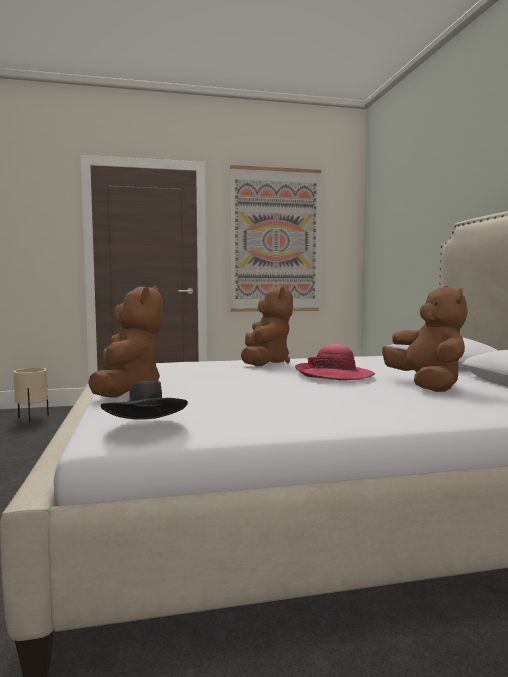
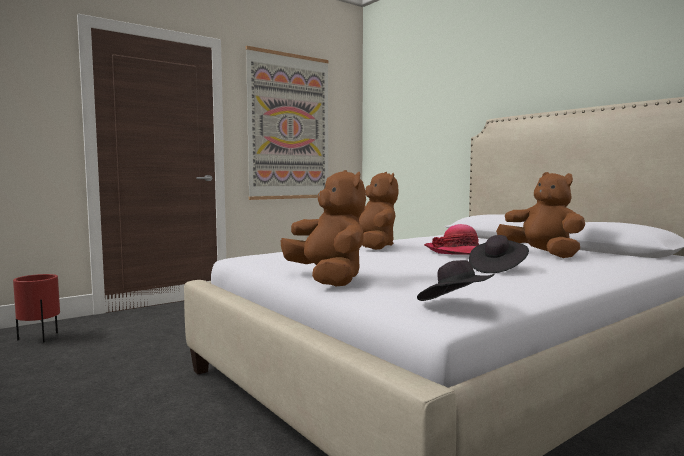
camera: 25 degrees left, 0 degrees up
beige planter [13,368,49,422] -> red planter [13,274,60,343]
none -> black hat [469,235,529,273]

